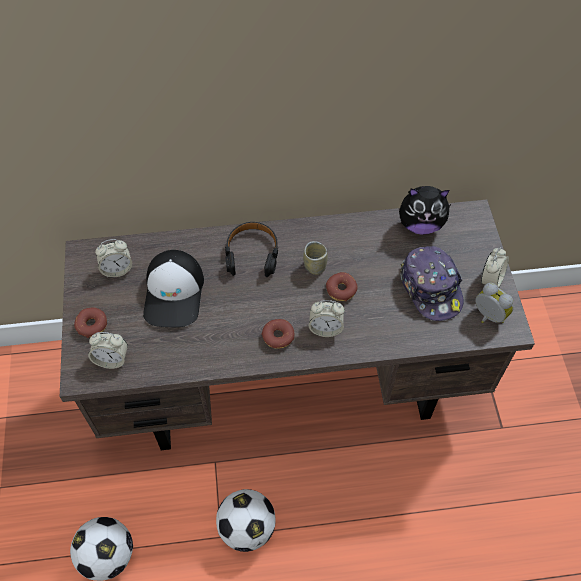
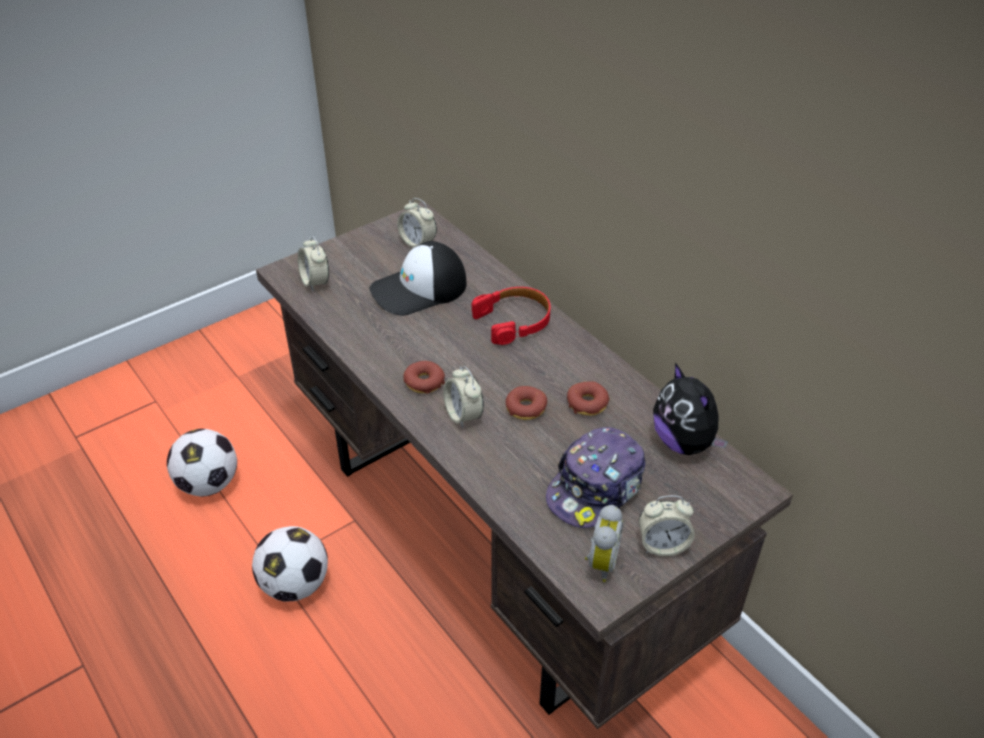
camera: 60 degrees right, 15 degrees down
donut [74,308,107,338] -> donut moved to [567,381,610,416]
black headphones [225,222,279,277] -> red headphones [472,287,551,345]
cup [303,241,328,275] -> none

